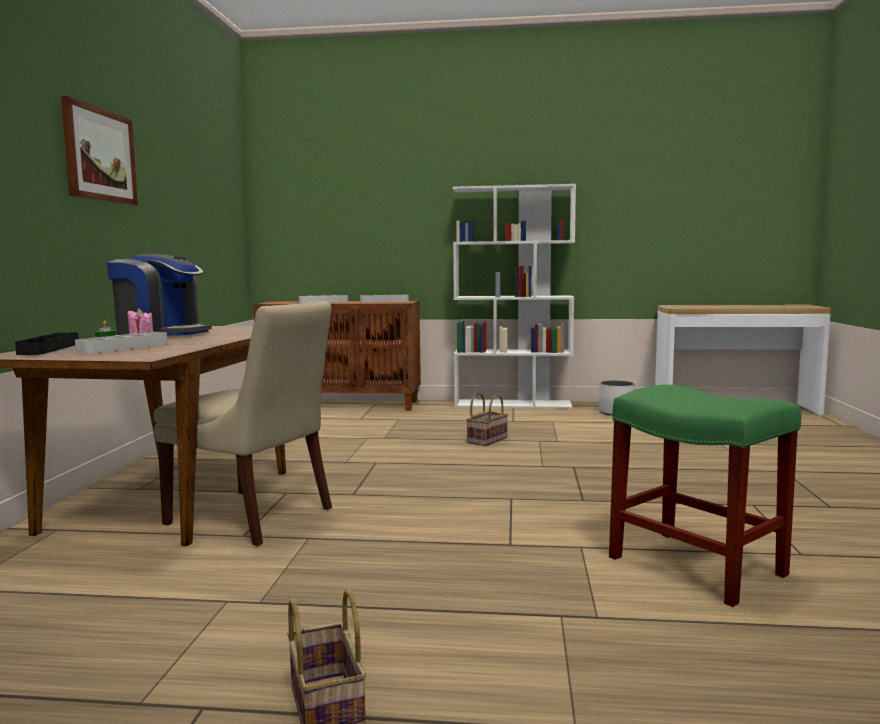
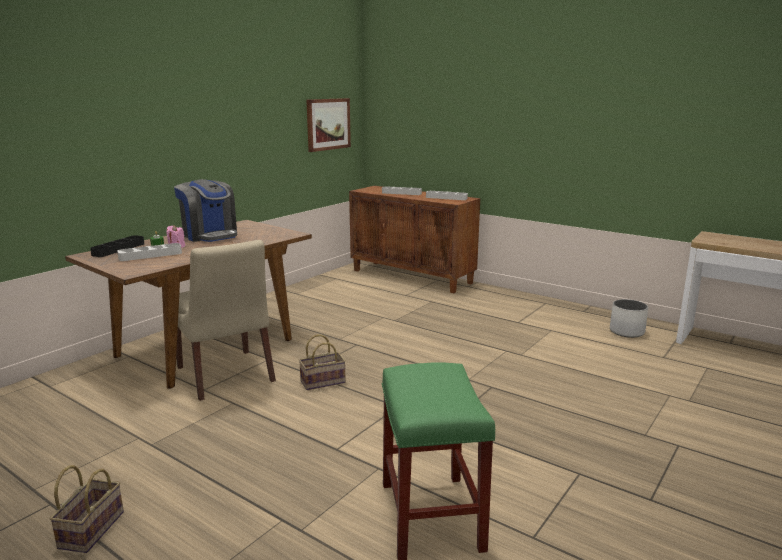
camera: 30 degrees right, 10 degrees up
picture [61,96,138,205] -> picture moved to [306,98,351,152]
white bookcase [453,184,576,409] -> none
basket [466,392,508,446] -> basket moved to [299,334,346,390]

